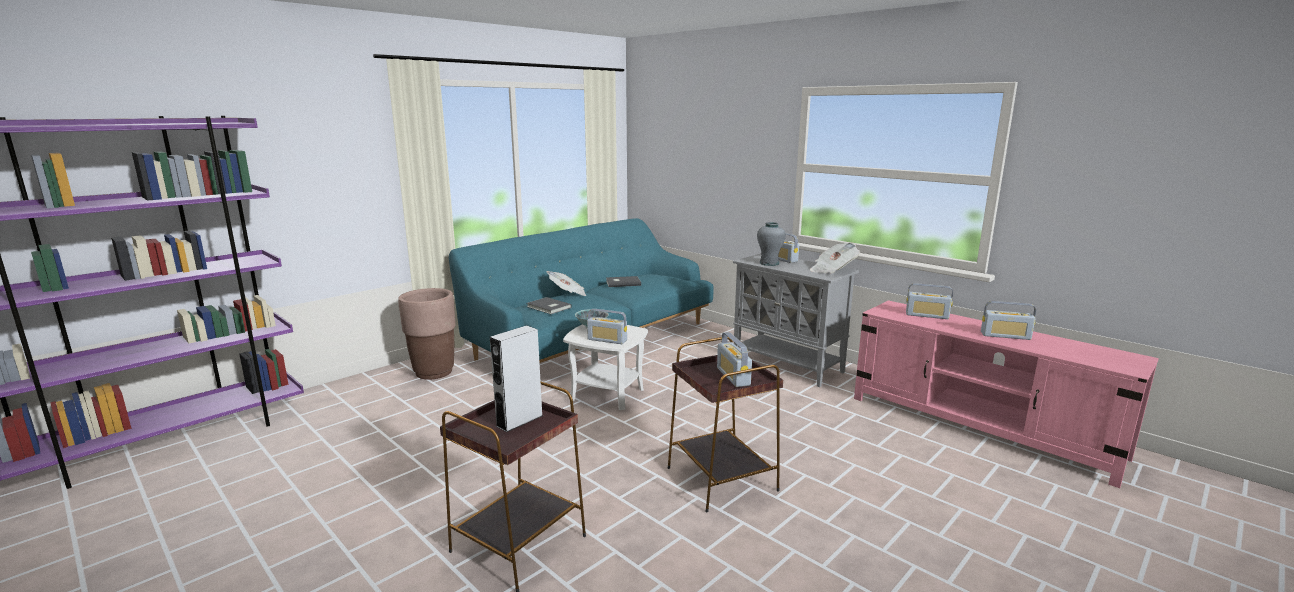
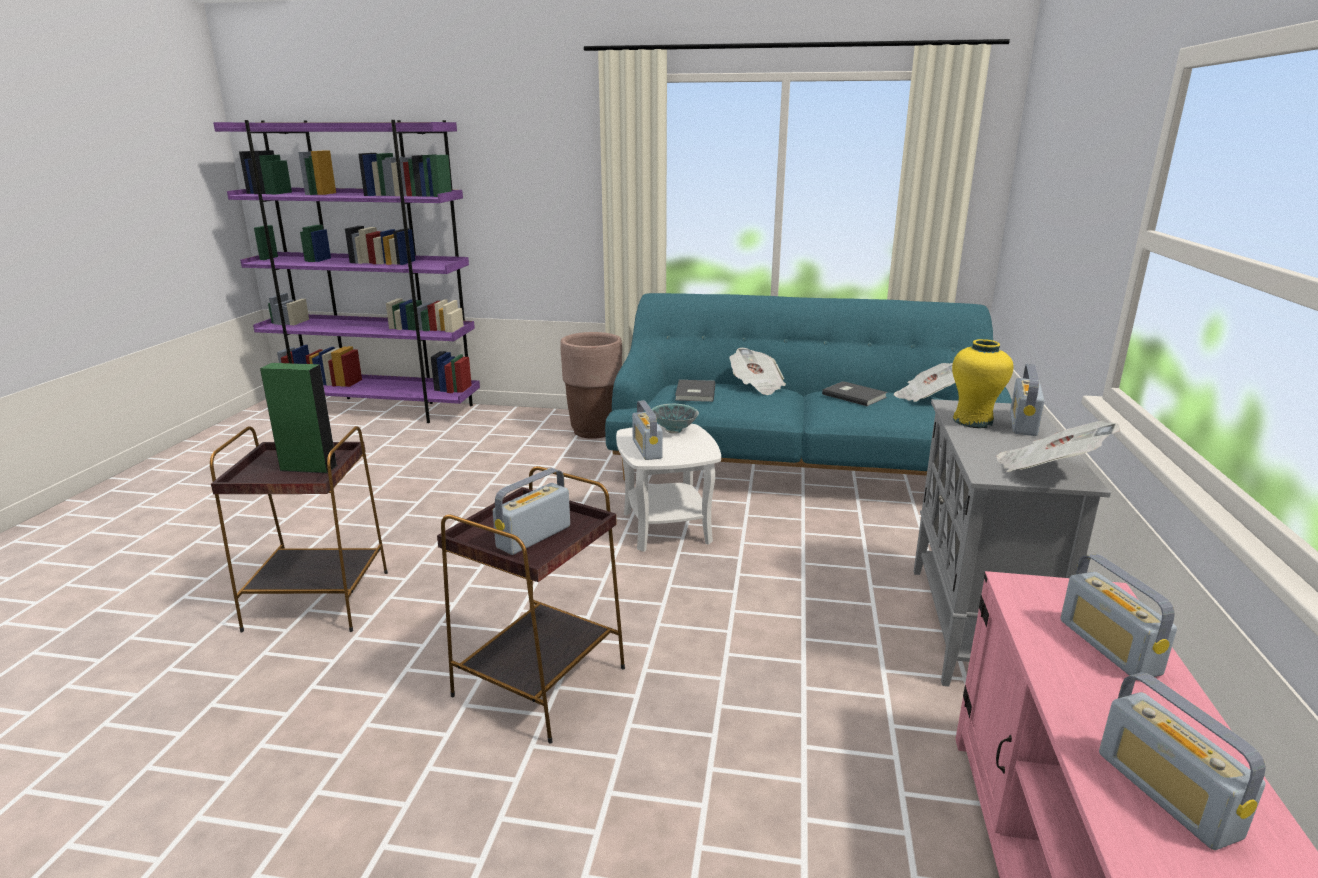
camera: 55 degrees right, 5 degrees up
grey speaker [490,325,543,432] -> green speaker [260,363,338,473]
grey vase [757,222,786,266] -> yellow vase [952,339,1014,428]
none -> newspaper [894,363,955,402]

